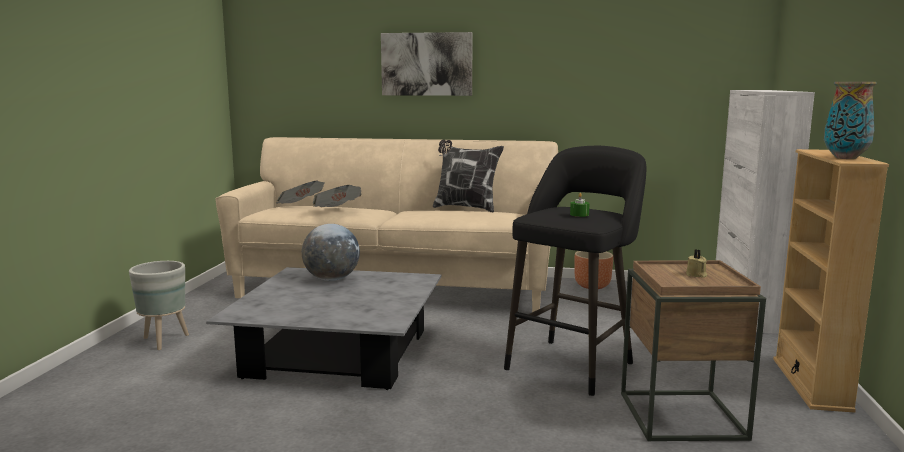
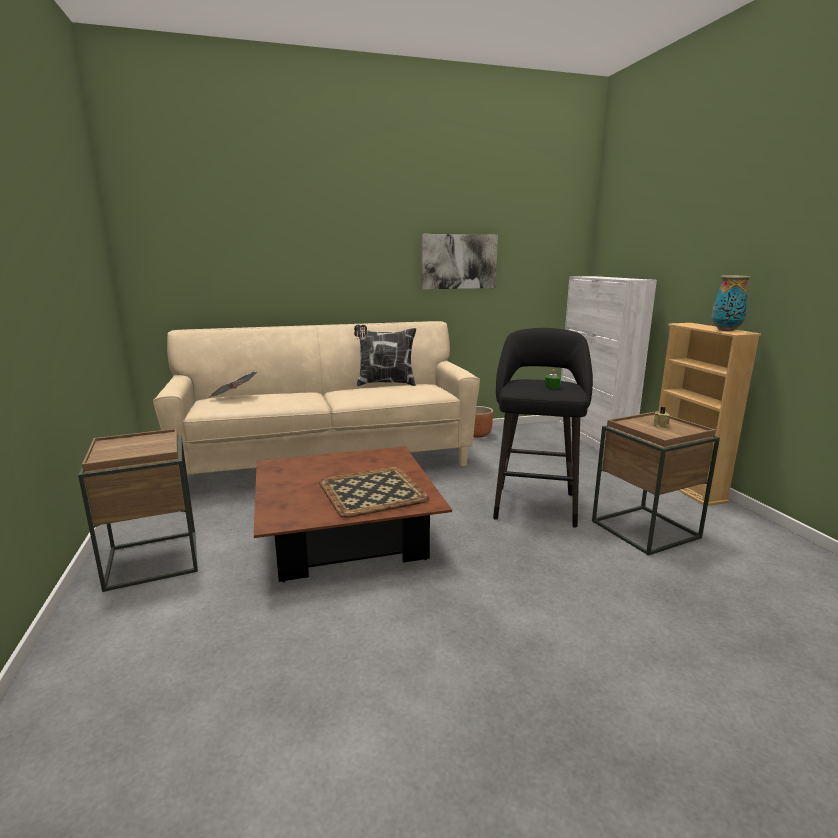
camera: 25 degrees left, 5 degrees up
grey planter [129,261,189,350] -> brown side table [78,428,198,592]
grey coffee table [206,267,442,390] -> brown coffee table [254,446,452,582]
globe [302,224,360,281] -> none
newspaper [313,185,362,207] -> none
picture [381,32,473,96] -> picture moved to [422,234,498,289]
none -> tray [319,467,429,518]

